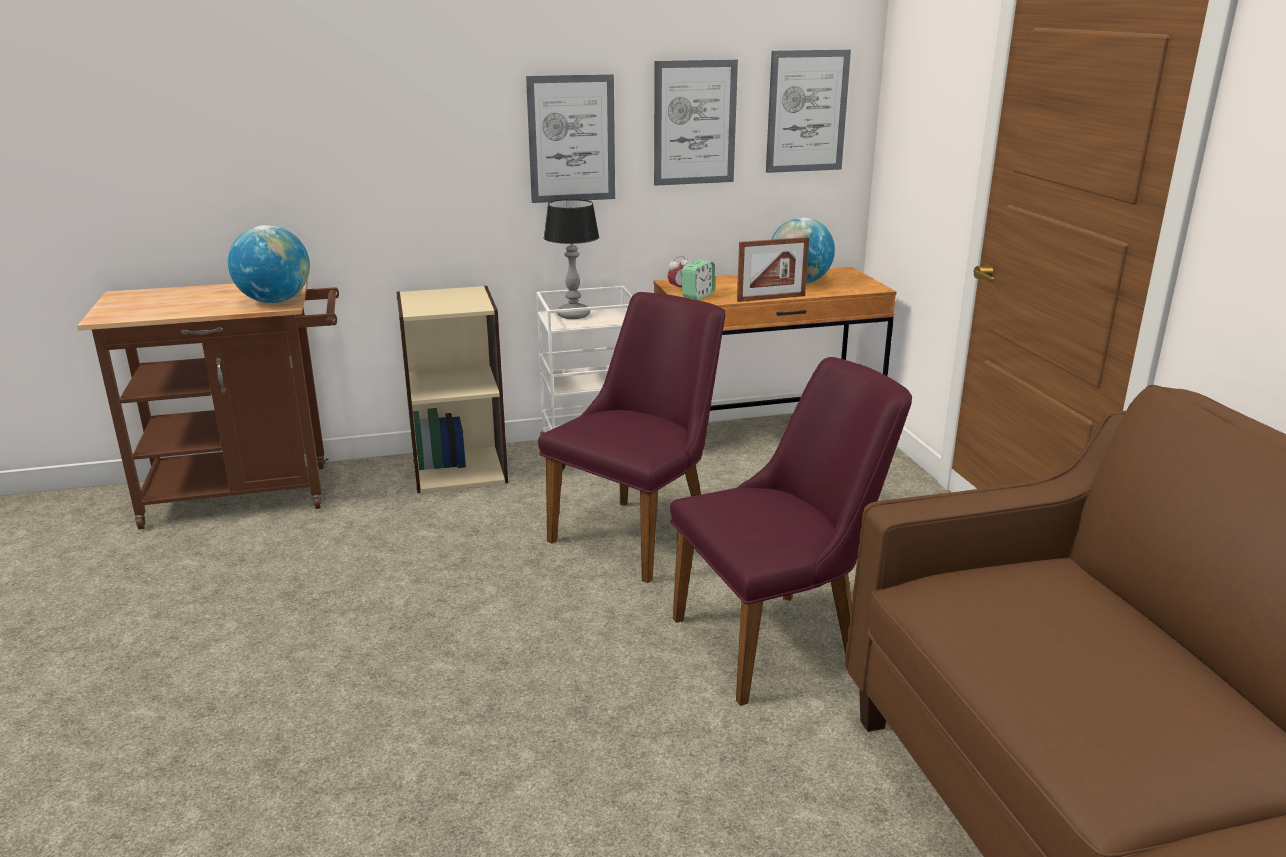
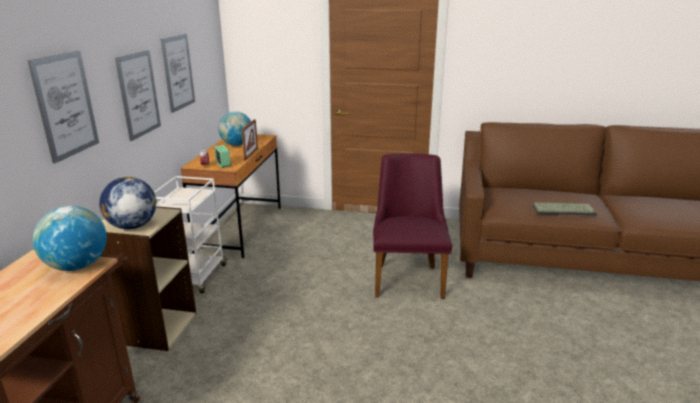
camera: 65 degrees left, 0 degrees up
purple chair [538,292,725,583] -> none
table lamp [544,199,599,319] -> none
picture [766,50,851,173] -> picture moved to [28,51,99,164]
none -> globe [99,177,157,229]
none -> keyboard [532,202,597,215]

